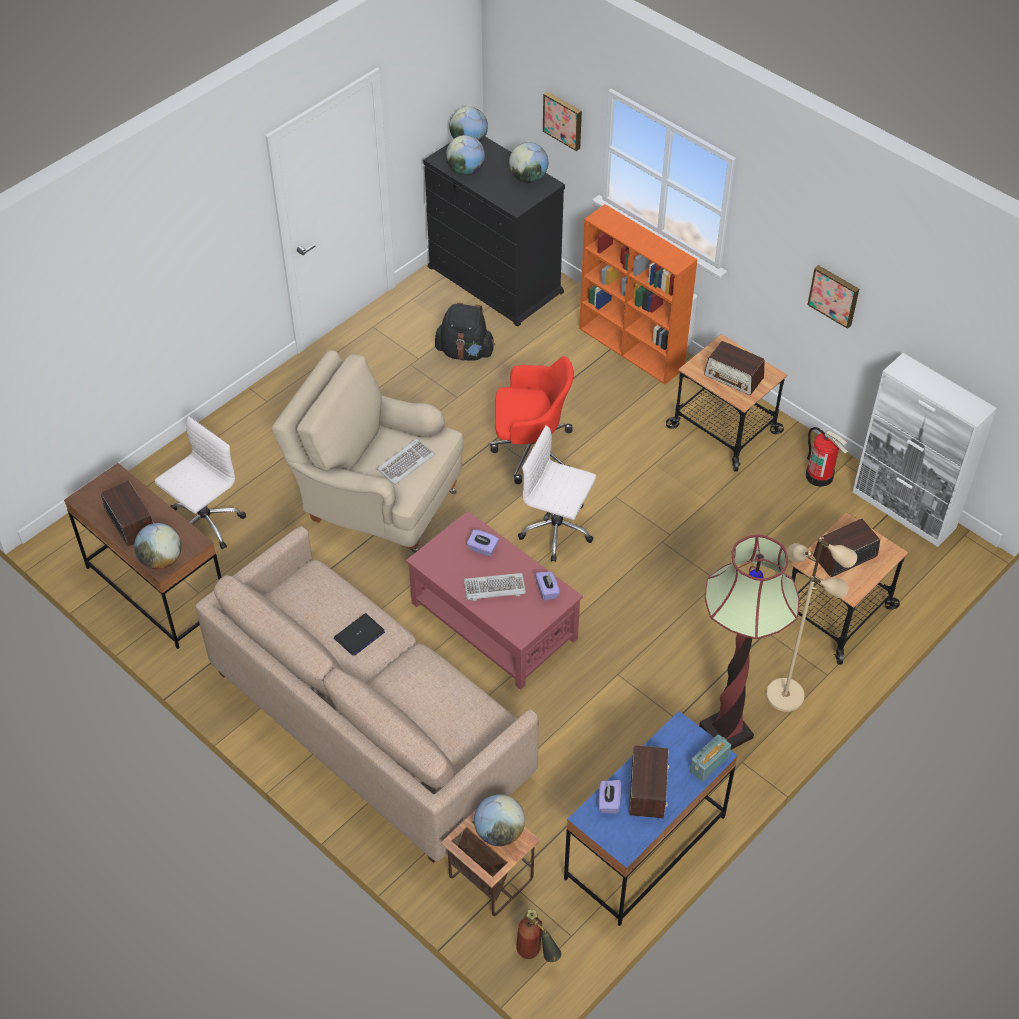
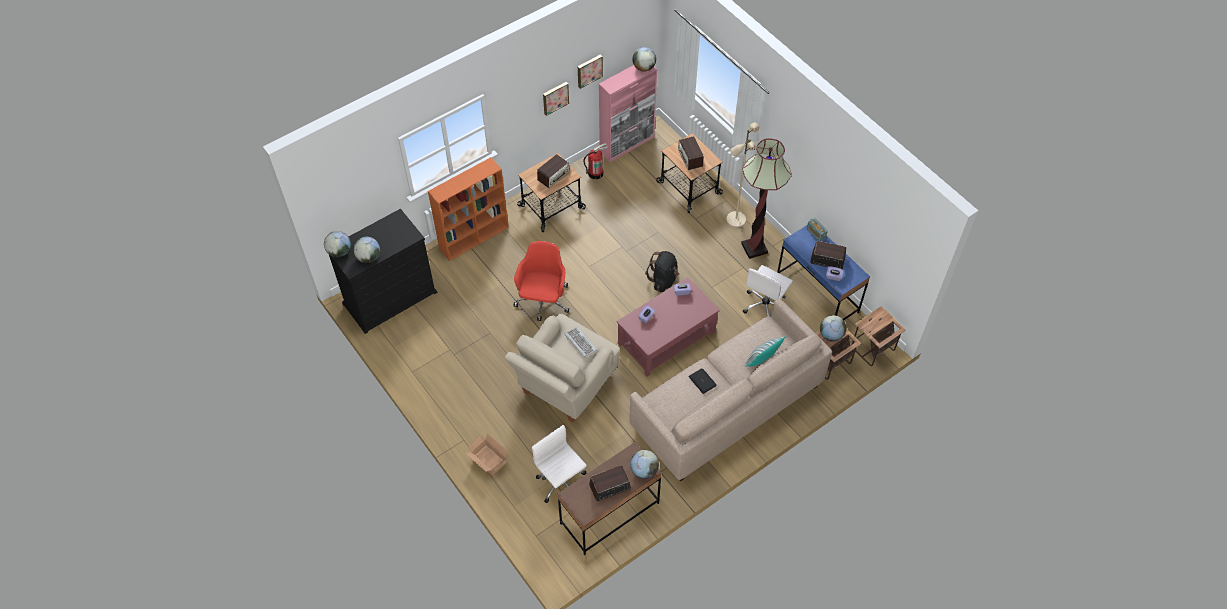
camera: 80 degrees left, 5 degrees up
black backpack [435,303,495,361] -> black backpack moved to [645,251,679,292]
keyboard [464,573,526,601] -> none
globe [509,142,548,183] -> globe moved to [632,47,656,72]
fire extinguisher [516,909,562,962] -> side table [852,306,906,366]
white office chair [518,426,596,562] -> white office chair moved to [743,265,793,317]
picture [543,91,582,151] -> picture moved to [578,54,603,89]
white cabinet [852,353,997,547] -> pink cabinet [599,65,657,162]
none -> cardboard box [466,433,508,476]
none -> pillow [745,336,785,367]

